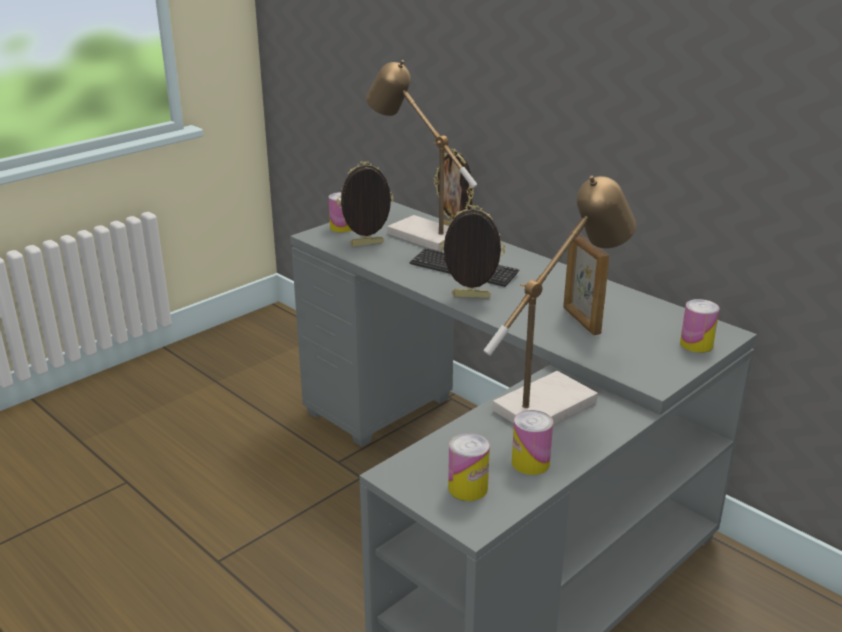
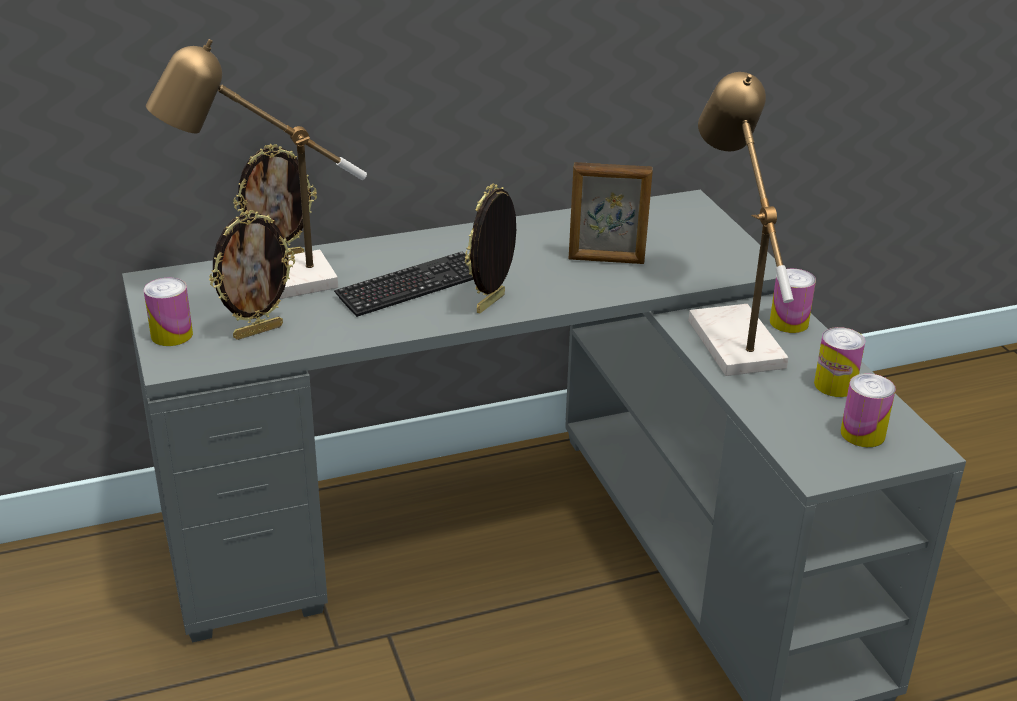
camera: 65 degrees left, 5 degrees up
picture frame [337,161,394,246] -> picture frame turned 135 degrees counterclockwise [209,210,295,340]
can [680,299,720,353] -> can moved to [770,269,816,333]

